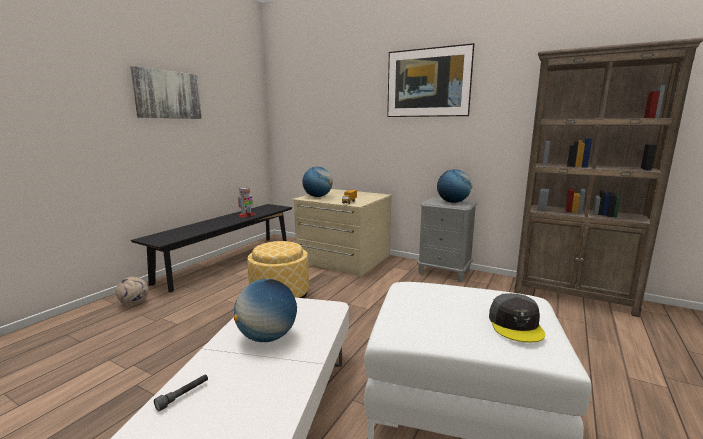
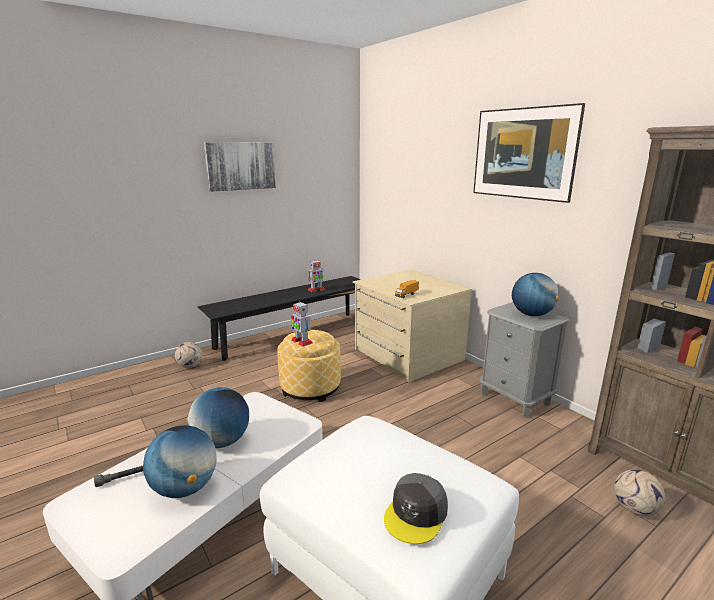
camera: 25 degrees right, 5 degrees up
globe [302,167,333,197] -> globe moved to [143,425,217,498]
none -> toy robot [291,301,313,347]
none -> football [614,470,666,516]

